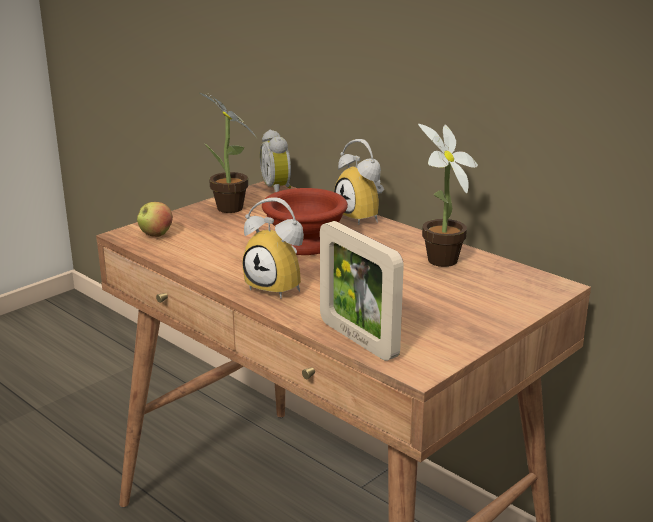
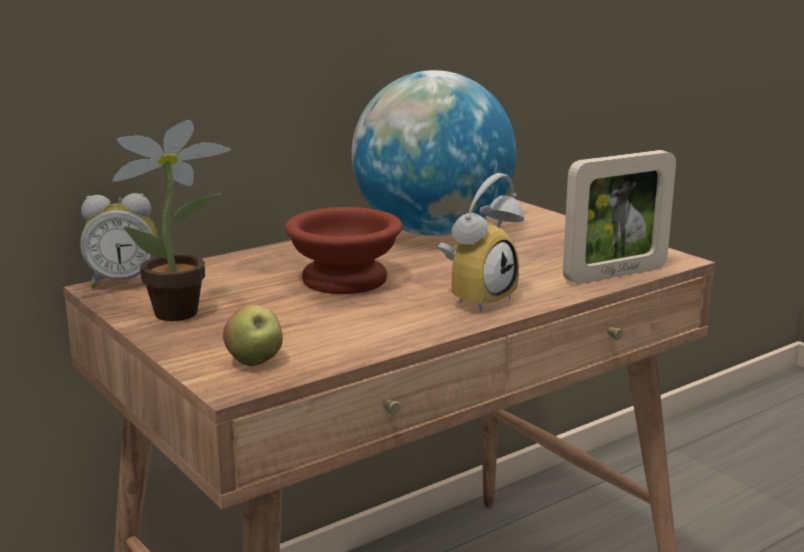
camera: 80 degrees left, 5 degrees down
alarm clock [334,139,384,225] -> none
potted plant [418,124,478,267] -> globe [352,70,516,236]

